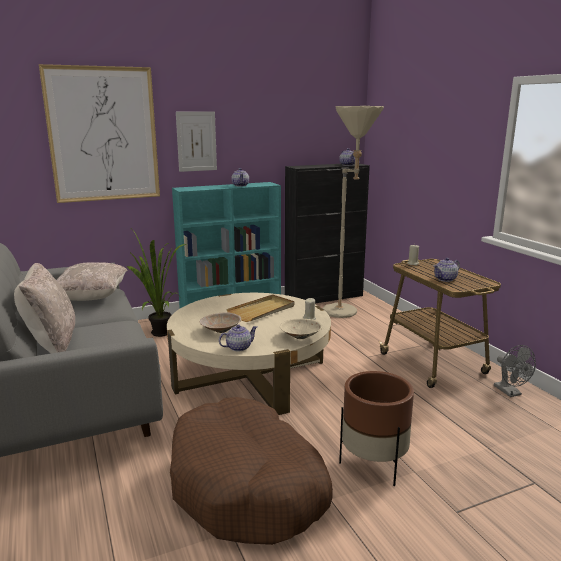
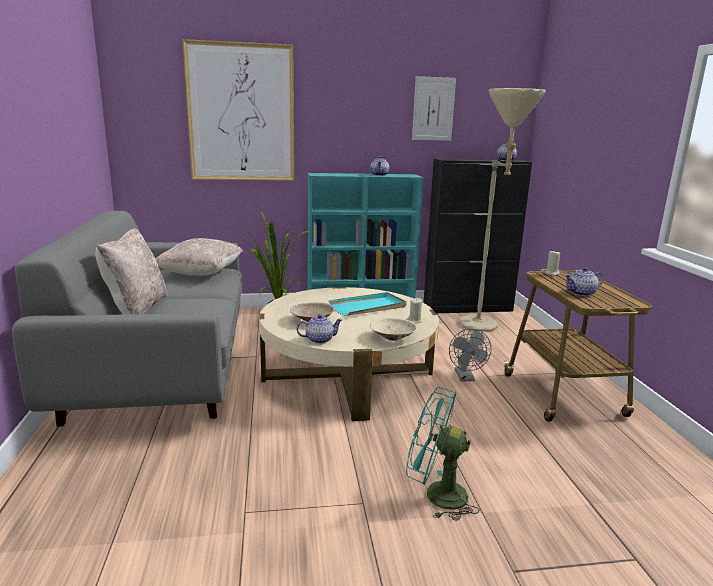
camera: 15 degrees right, 0 degrees up
brown dog bed [170,397,333,545] -> none
picture [176,111,217,172] -> picture moved to [412,76,456,141]
beige tray [226,294,295,322] -> turquoise tray [328,292,407,316]
brown planter [339,371,414,486] -> turquoise fan [406,387,479,521]
grey fan [494,345,536,397] -> grey fan moved to [449,329,491,381]

